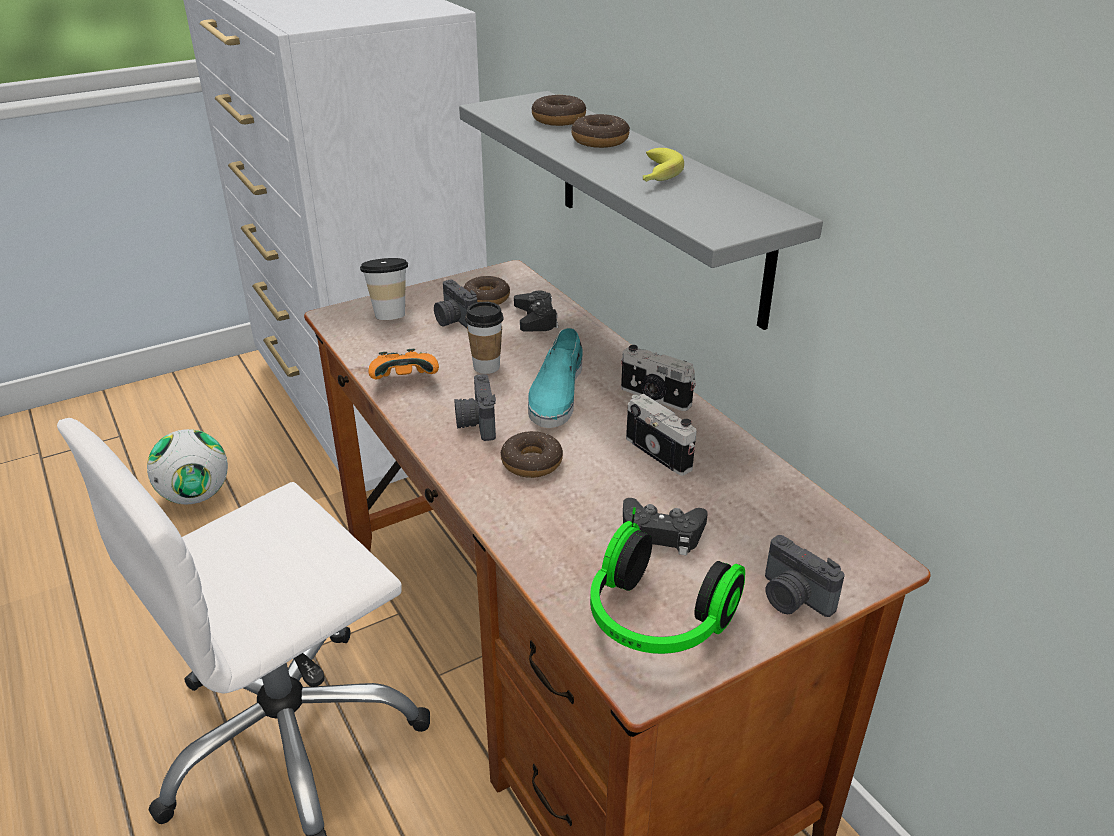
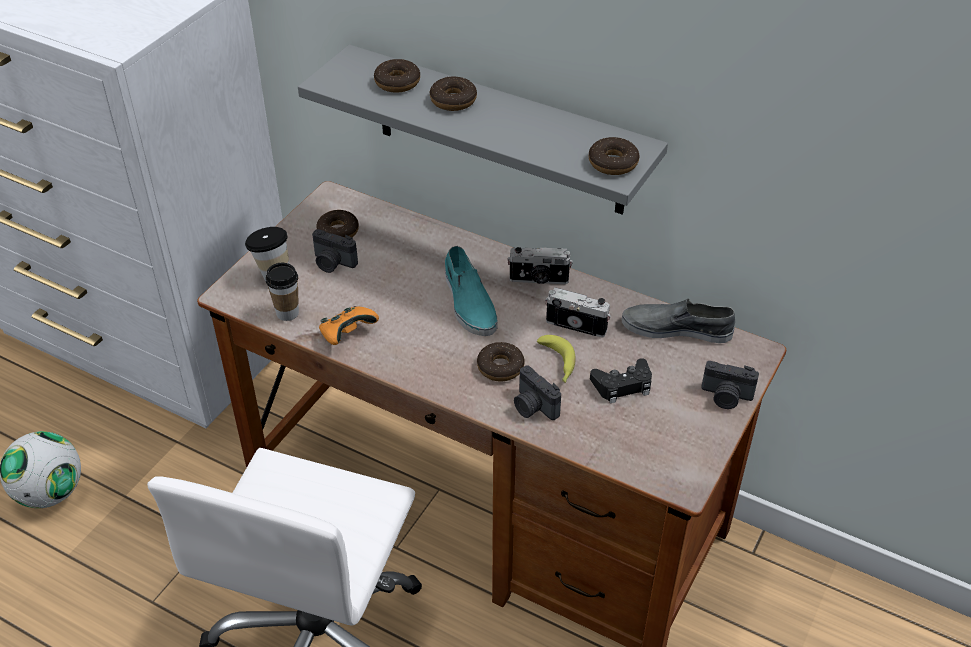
camera: 30 degrees left, 10 degrees up
camera [454,374,496,441] -> camera moved to [514,365,561,420]
cup [465,302,504,374] -> cup moved to [266,263,299,321]
black game controller [514,291,558,331] -> none
headphones [590,507,745,654] -> none
banana [643,148,684,182] -> banana moved to [537,335,575,383]
none -> donut [589,137,639,175]
none -> grey shoe [622,298,735,343]

